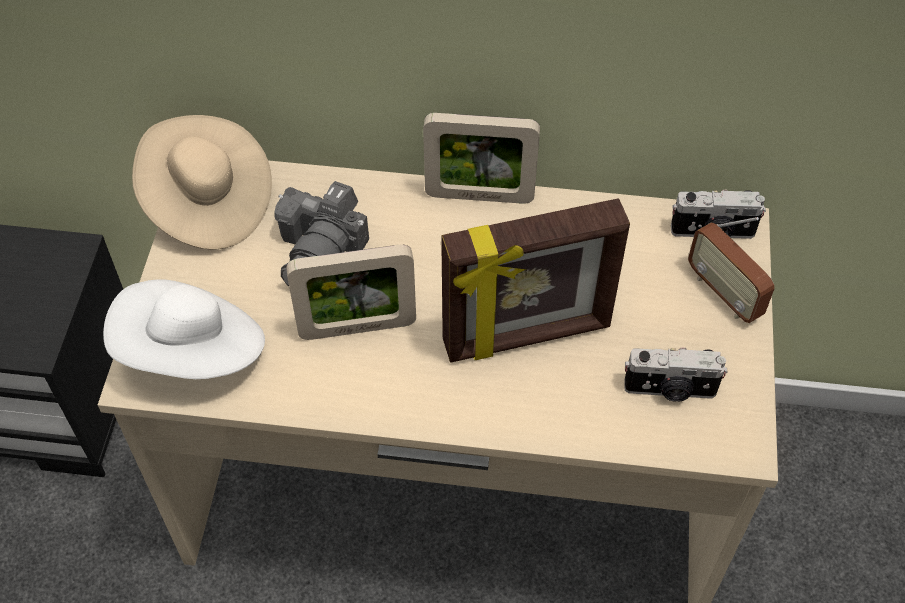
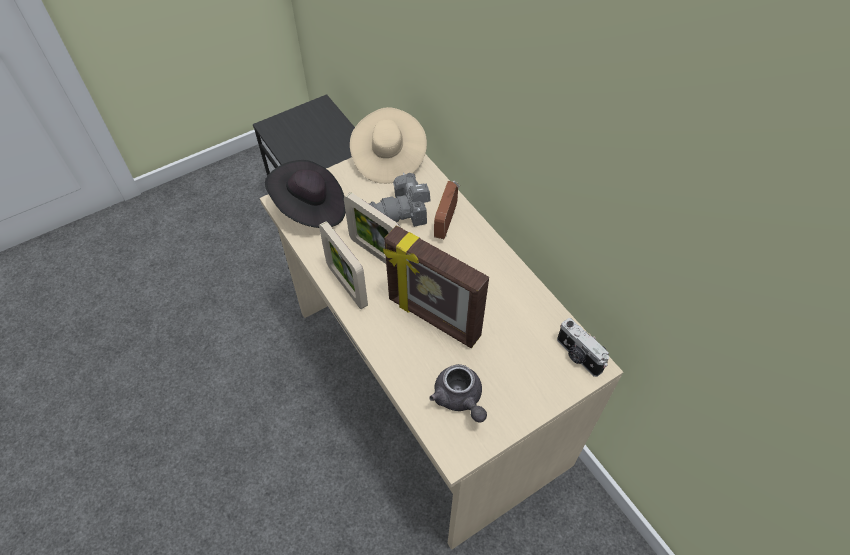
camera: 50 degrees right, 0 degrees up
white hat [103,279,265,379] -> black hat [265,160,346,228]
picture frame [423,113,540,204] -> picture frame moved to [319,221,368,309]
camera [624,347,728,402] -> grey teapot [429,364,487,423]
radio [688,217,775,323] -> radio moved to [434,181,460,239]

